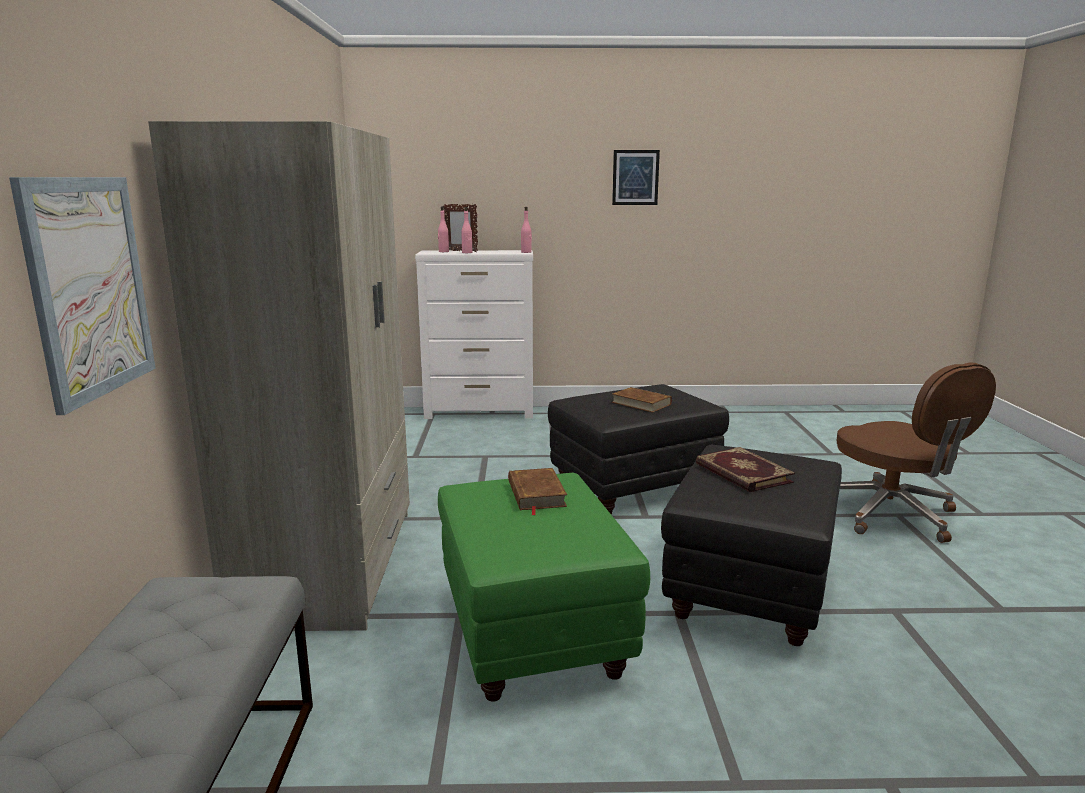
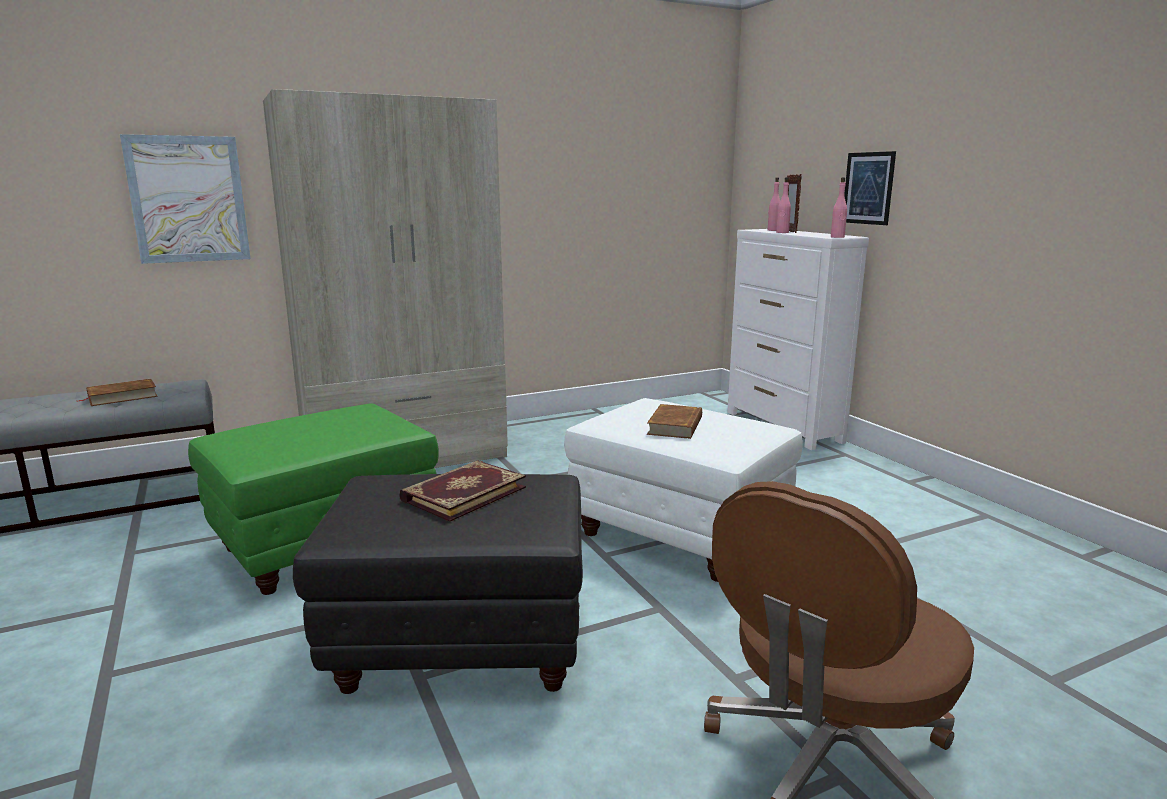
camera: 65 degrees right, 0 degrees up
brown book [508,468,567,515] -> brown book moved to [76,379,158,406]
black ottoman [548,384,729,514] -> white ottoman [564,398,803,582]
picture [612,150,660,205] -> picture moved to [844,151,896,225]

